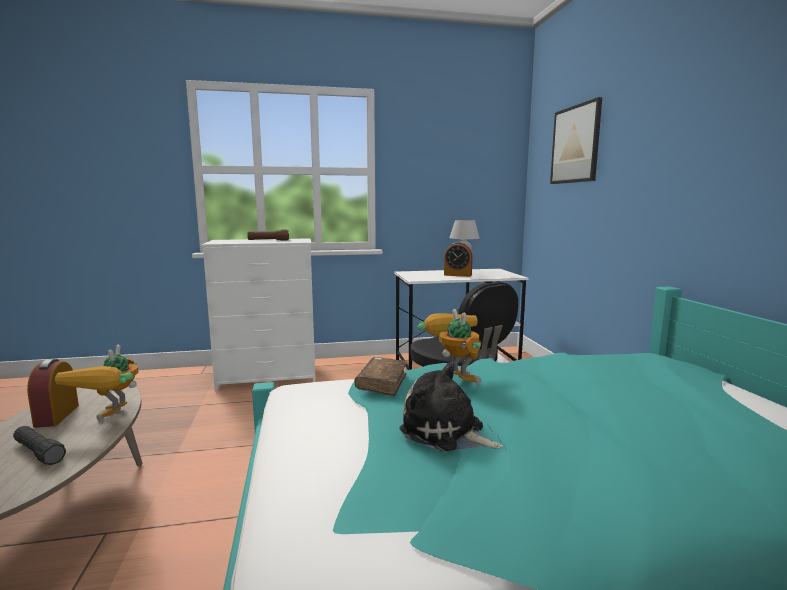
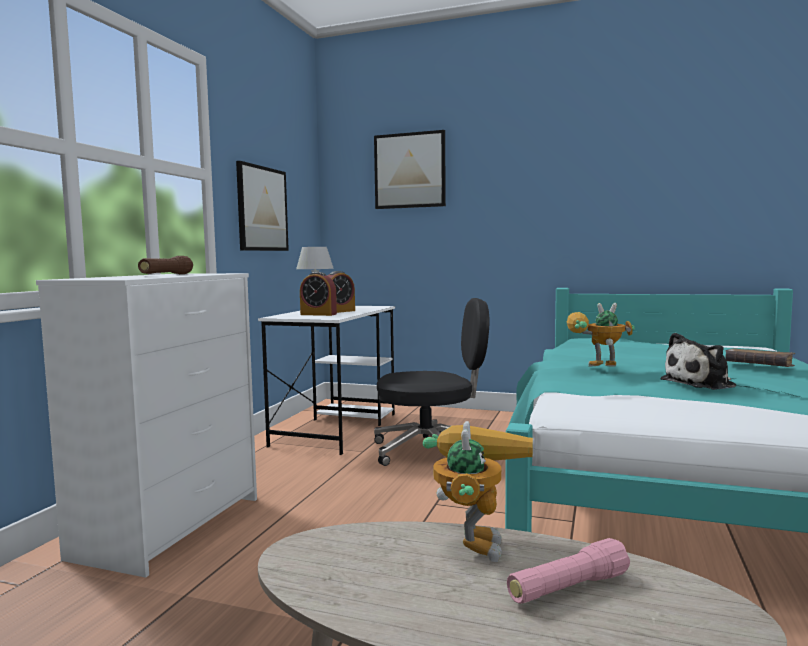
camera: 60 degrees left, 5 degrees down
black flashlight [13,426,66,465] -> pink flashlight [507,538,630,604]
alarm clock [27,359,79,428] -> alarm clock moved to [300,272,337,316]
toy robot [55,345,138,420] -> toy robot turned 105 degrees counterclockwise [423,421,533,562]
brown book [354,357,408,397] -> brown book moved to [725,348,795,367]
none -> picture [236,161,289,251]

